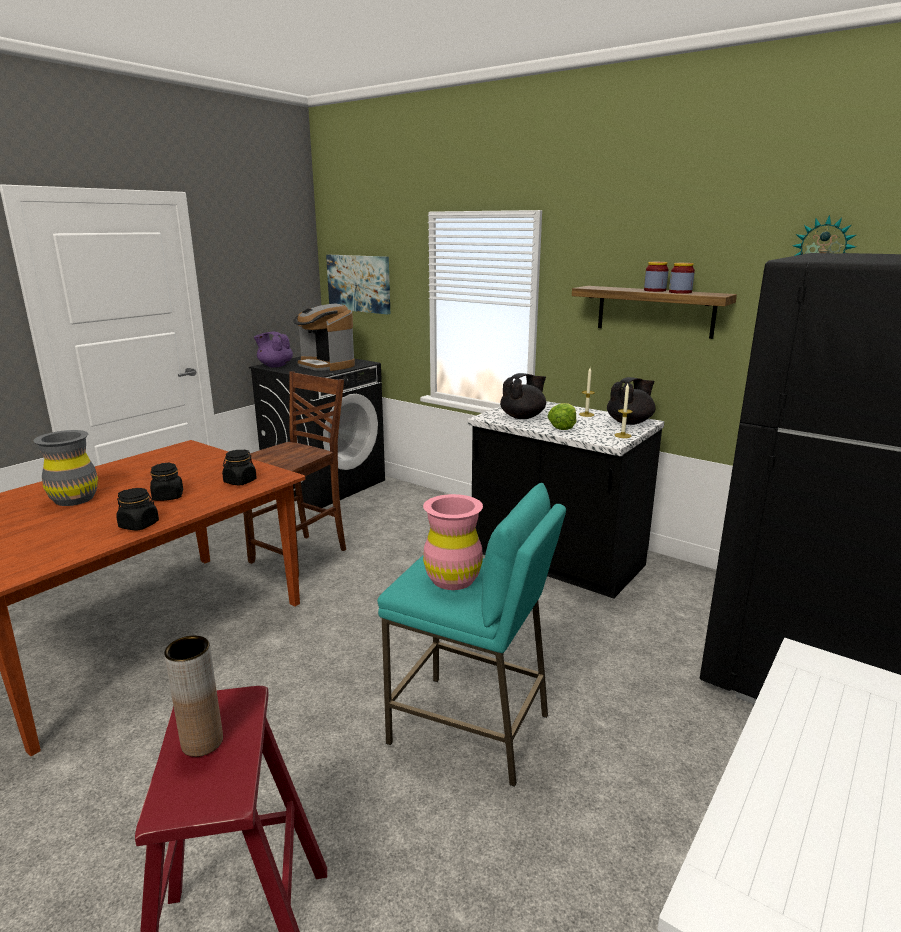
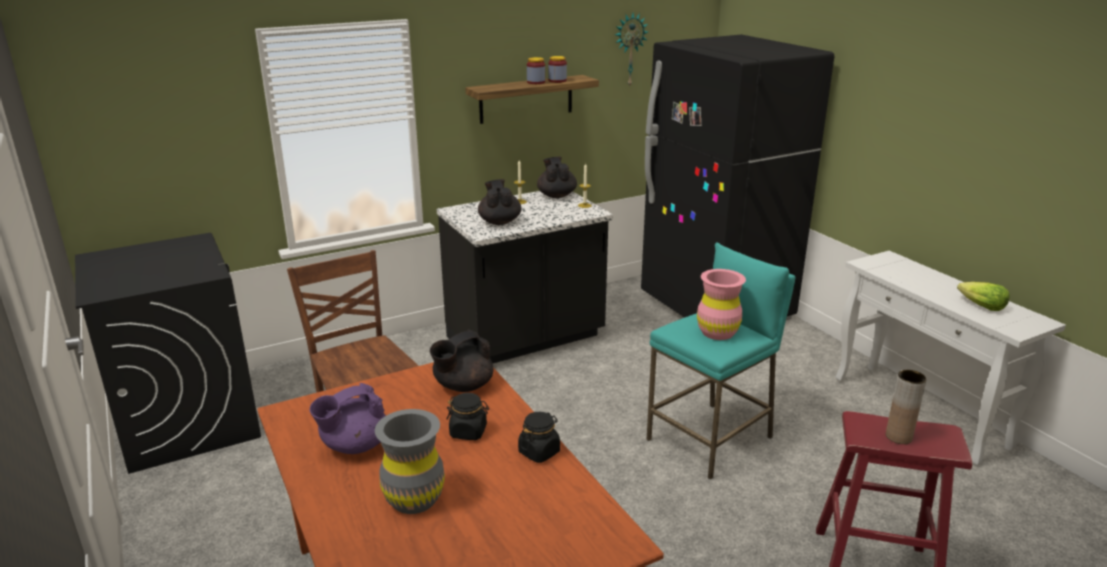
camera: 65 degrees left, 5 degrees up
black jar [222,450,257,486] -> black teapot [430,330,494,392]
purple teapot [254,331,293,367] -> purple teapot moved to [310,383,386,454]
coffee machine [293,304,355,371] -> none
picture [326,255,390,314] -> none
lettuce [547,403,576,430] -> lettuce moved to [957,282,1009,311]

